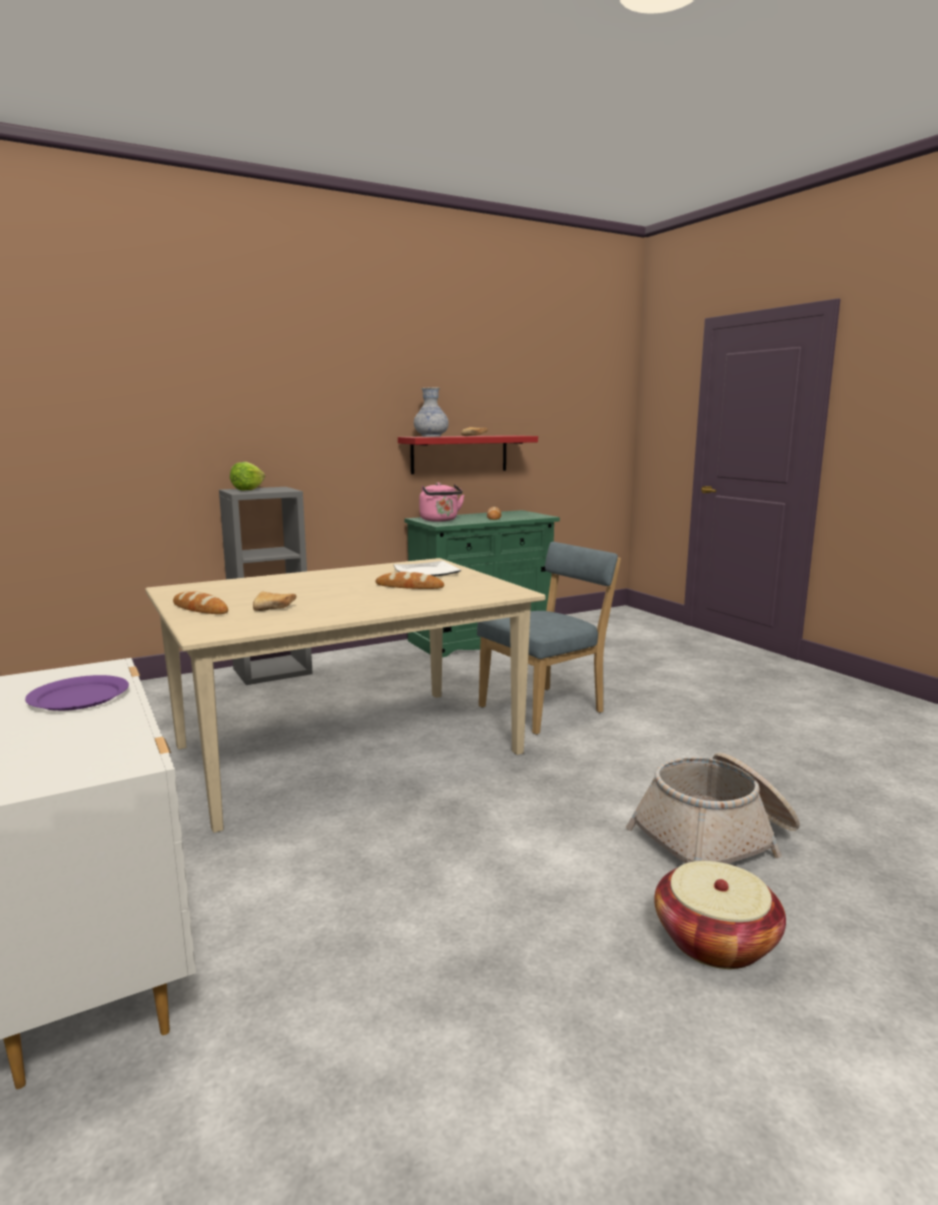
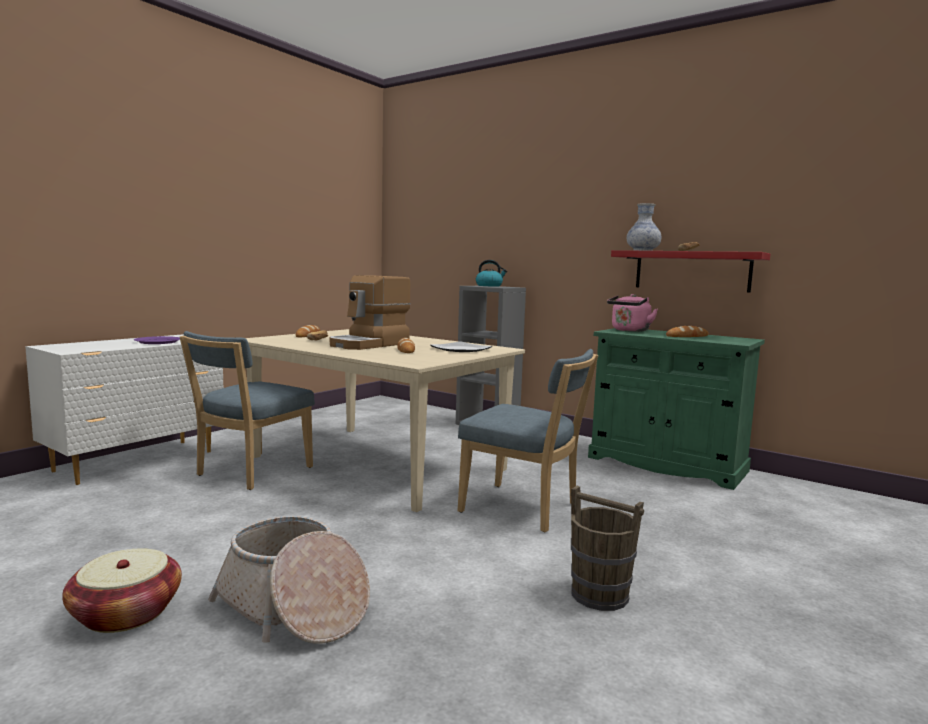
camera: 65 degrees right, 5 degrees down
lettuce [230,462,265,491] -> kettle [476,260,507,287]
none -> blue chair [180,331,315,490]
none -> coffee machine [330,275,410,350]
none -> brown bucket [571,486,644,611]

